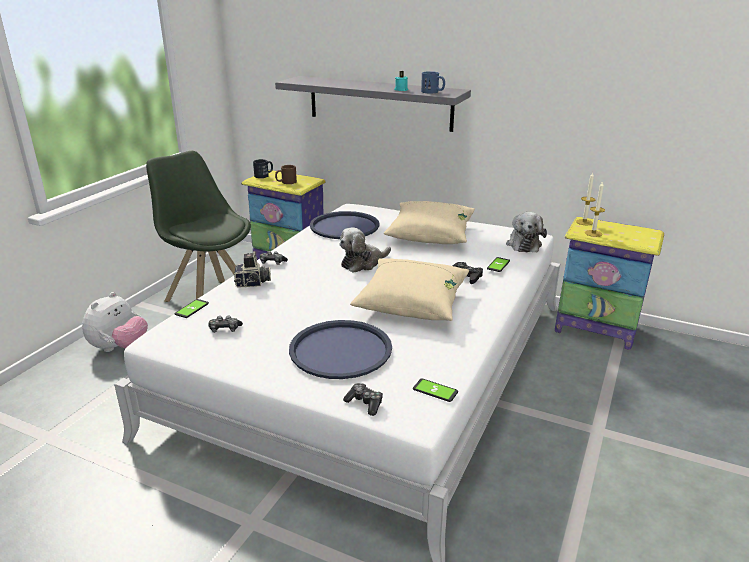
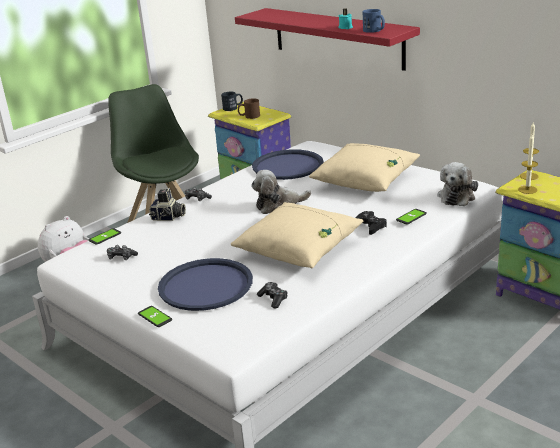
camera: 20 degrees right, 0 degrees up
grey shelf [275,76,471,132] -> red shelf [235,8,420,71]
game controller [343,383,383,416] -> game controller moved to [257,282,288,309]
phone [413,379,458,402] -> phone moved to [138,306,172,327]

